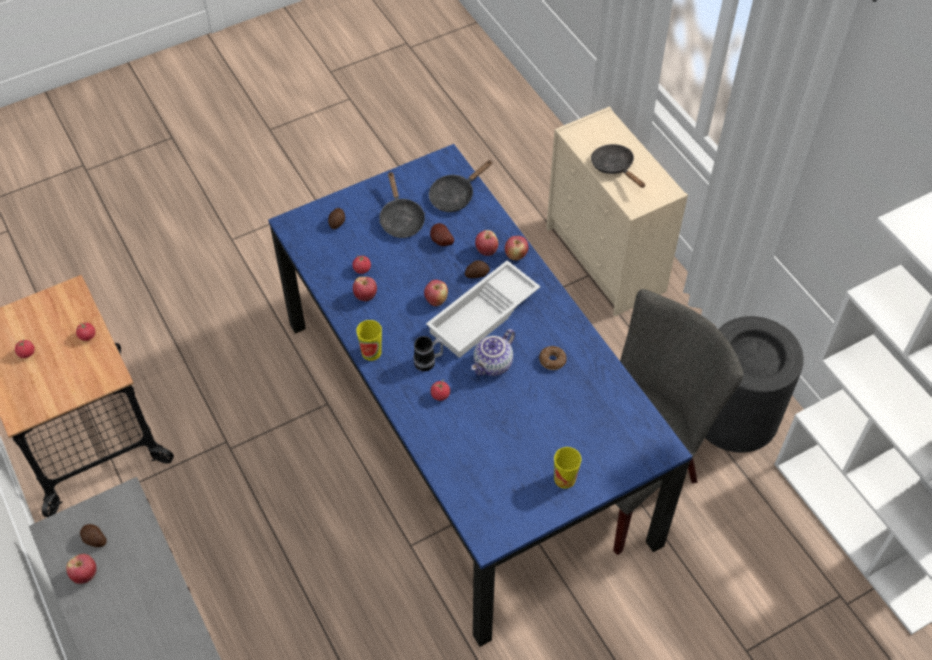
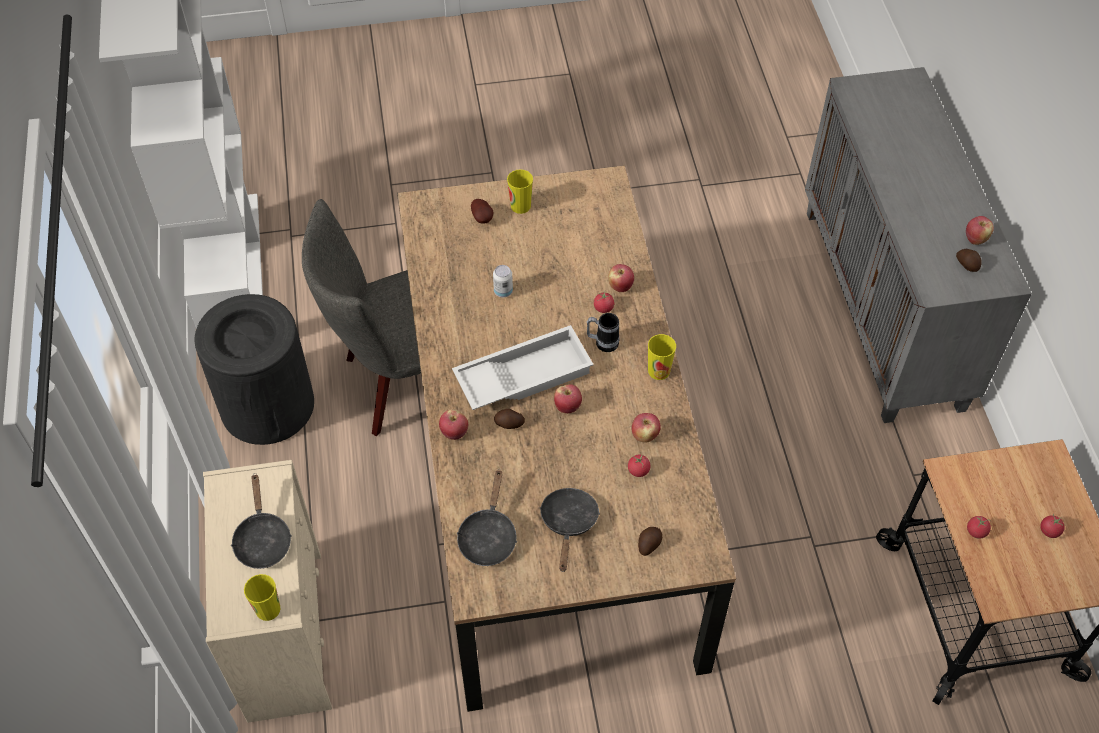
camera: 160 degrees left, 0 degrees up
blue dining table [268,144,692,647] -> brown dining table [397,165,736,712]
black frying pan [429,160,493,212] -> black frying pan turned 120 degrees clockwise [457,469,517,566]
potato [430,223,454,246] -> potato moved to [471,199,494,224]
teapot [471,329,515,376] -> none
apple [475,230,498,256] -> apple moved to [608,264,634,292]
donut [539,346,567,370] -> none
none -> cup [244,574,280,621]
none -> can [493,265,513,297]

